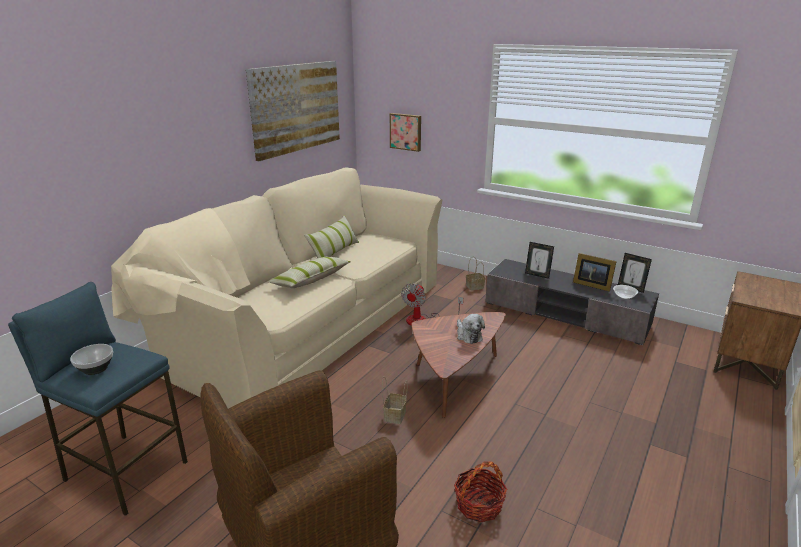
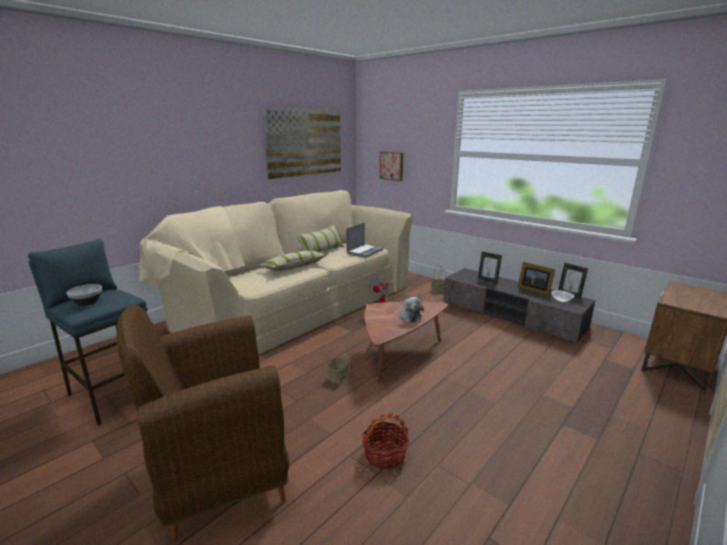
camera: 10 degrees right, 5 degrees down
none -> laptop [346,223,383,257]

